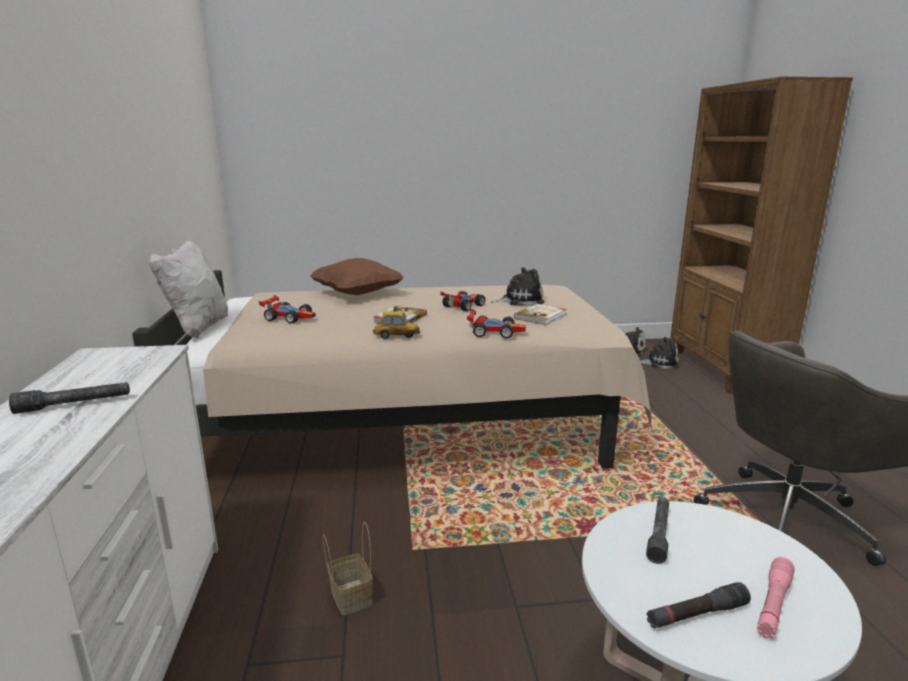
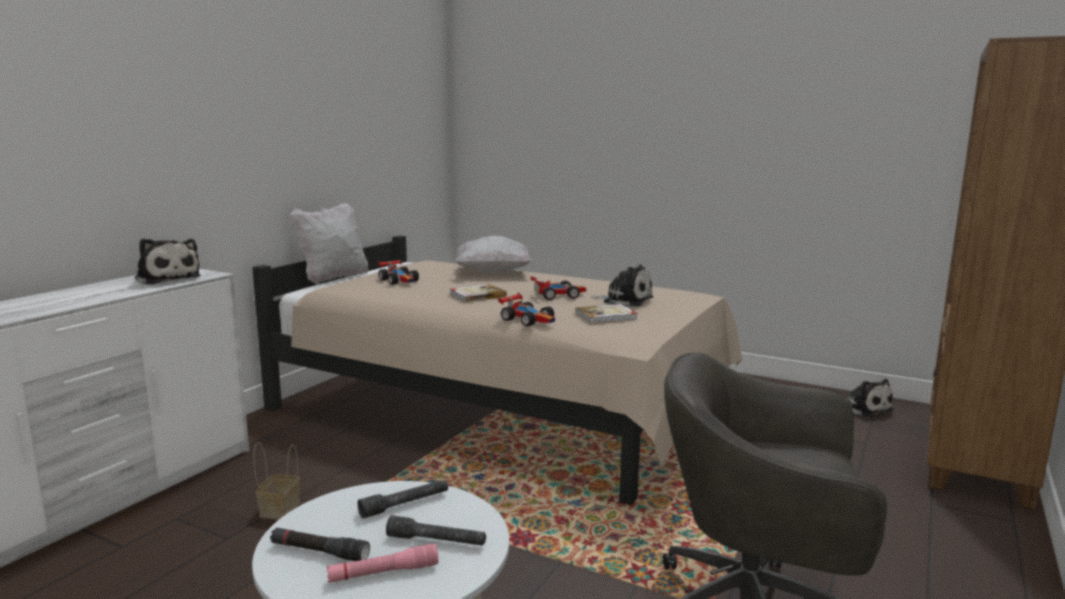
camera: 35 degrees right, 5 degrees down
grey flashlight [9,382,130,414] -> grey flashlight moved to [386,515,486,545]
brown pillow [310,258,404,295] -> white pillow [455,236,532,273]
toy car [373,306,420,339] -> none
plush toy [640,337,679,369] -> plush toy moved to [135,238,201,285]

